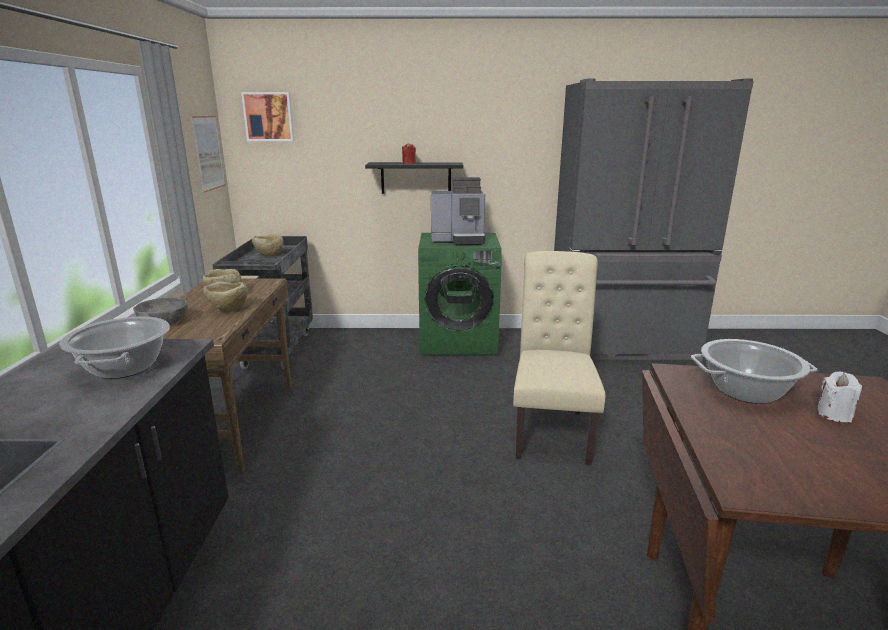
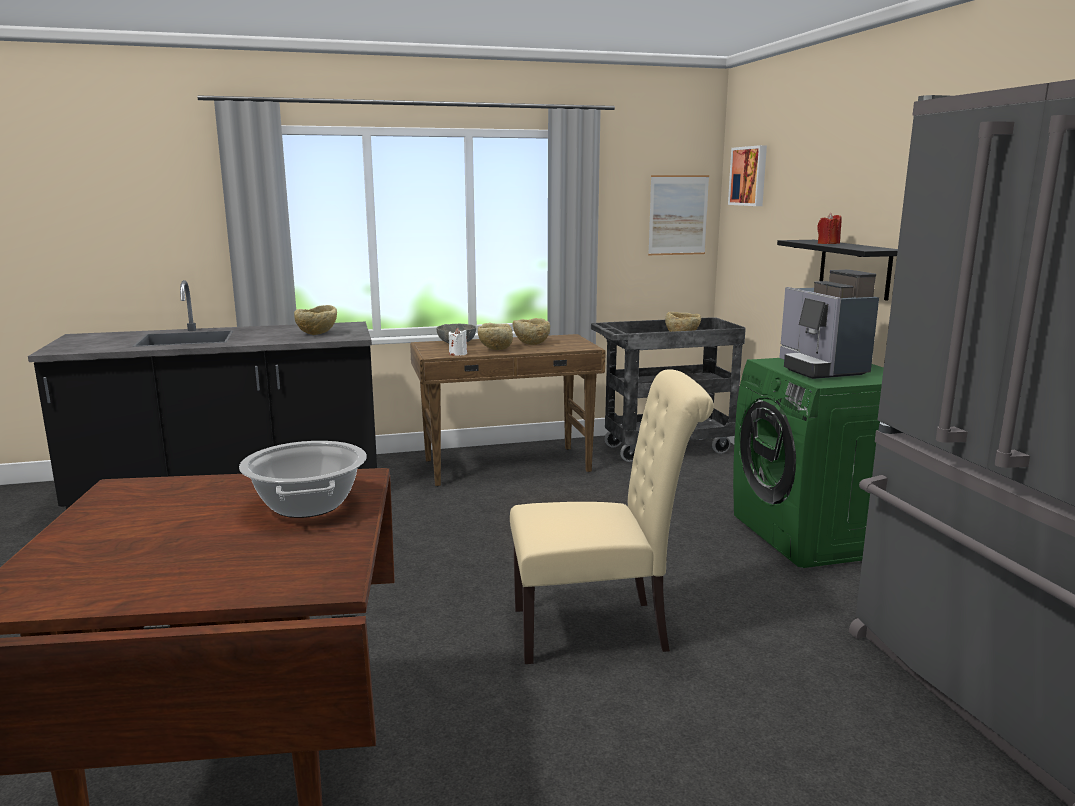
camera: 75 degrees right, 5 degrees down
cooking pot [59,316,170,379] -> beige bowl [294,305,337,335]
white candle [817,371,862,422] -> white candle moved to [449,328,467,356]

